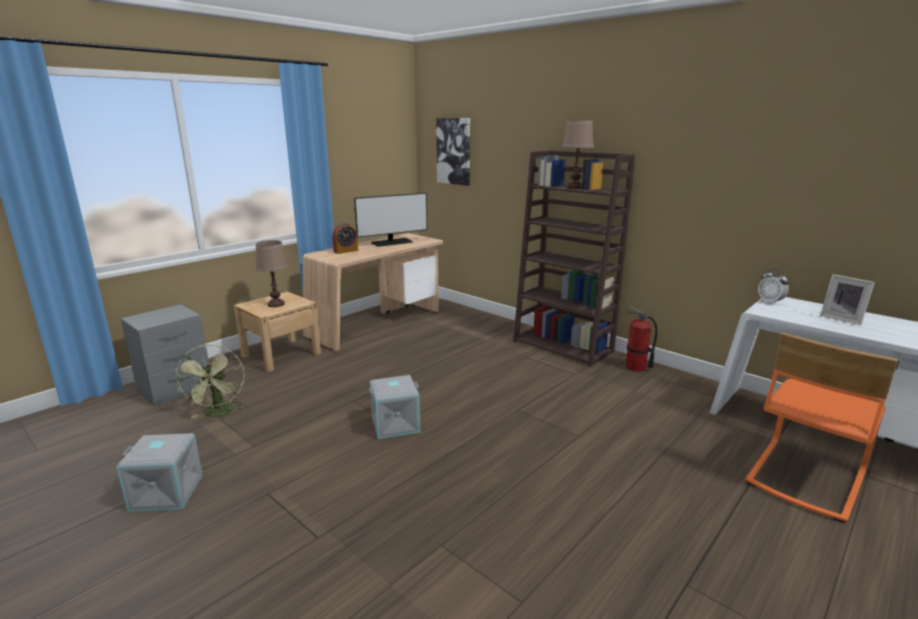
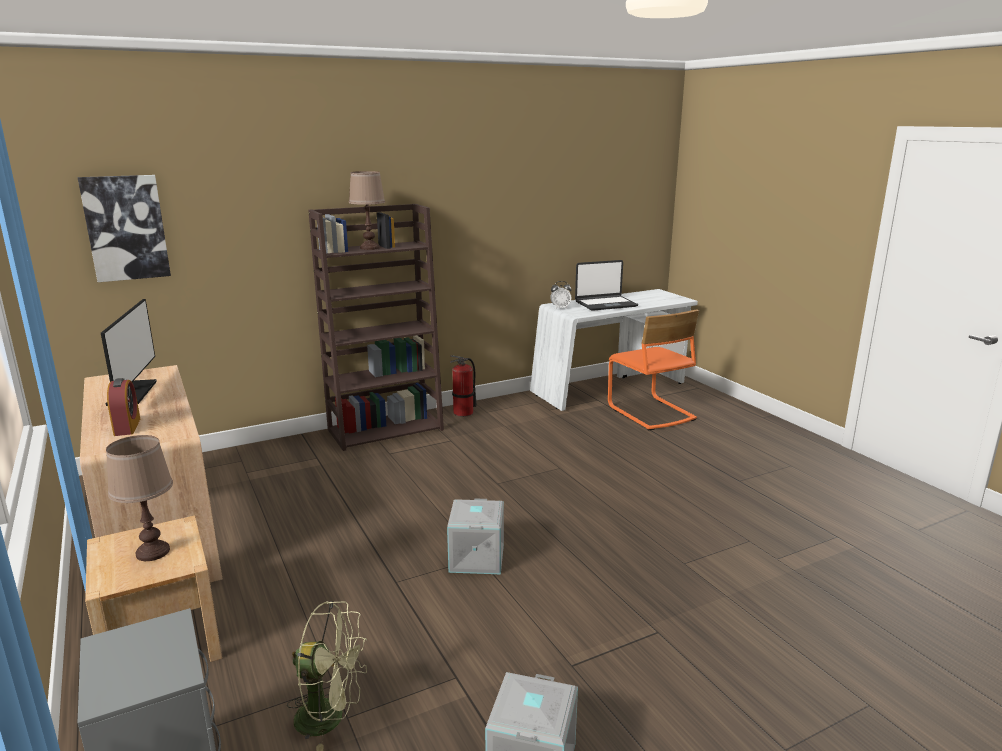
camera: 70 degrees left, 0 degrees up
picture frame [820,274,875,326] -> laptop [575,260,638,311]

